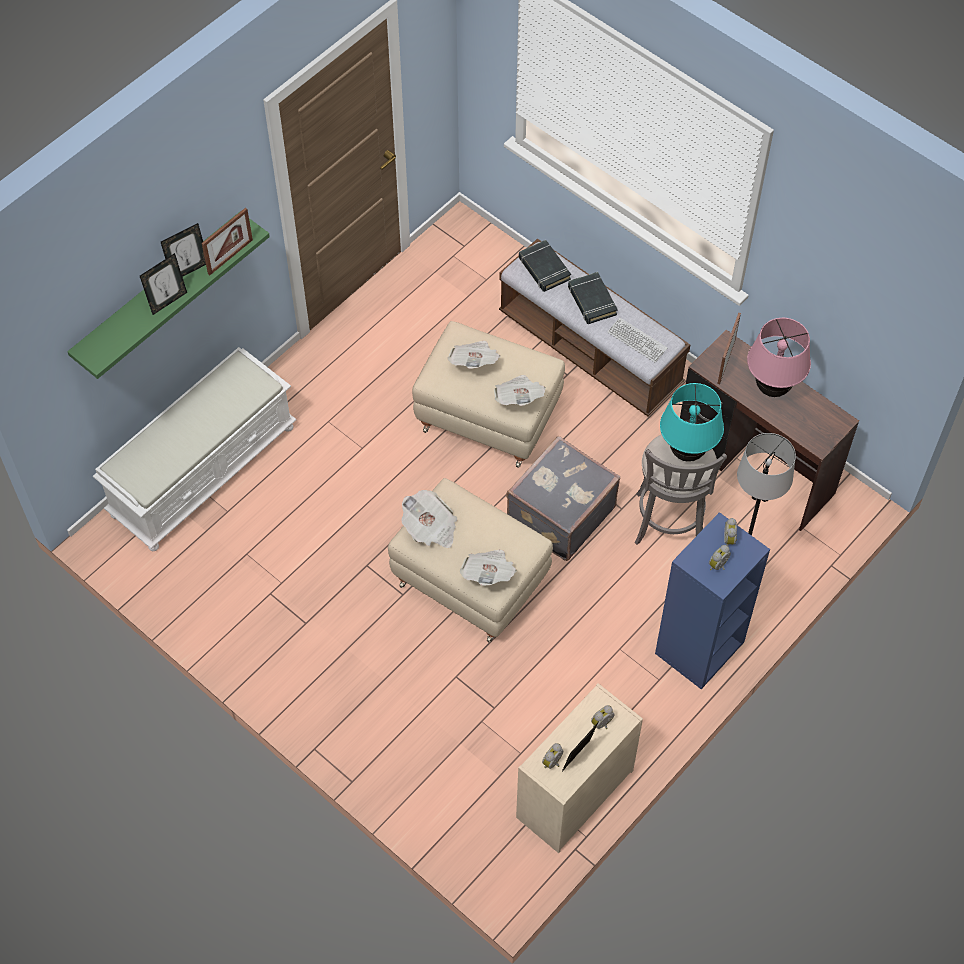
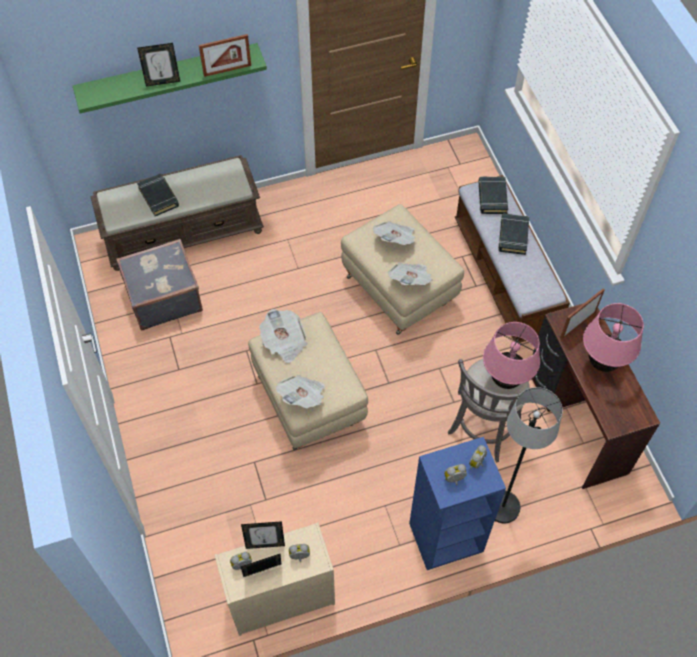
camera: 30 degrees right, 0 degrees up
white bench [92,347,297,551] -> brown bench [90,155,264,271]
picture frame [161,223,206,277] -> picture frame moved to [241,521,285,549]
grey suitcase [506,436,621,561] -> grey suitcase moved to [116,239,203,330]
keyboard [608,318,667,362] -> none
turquoise table lamp [660,383,724,462] -> pink table lamp [483,322,540,389]
none -> black book [137,174,179,216]

